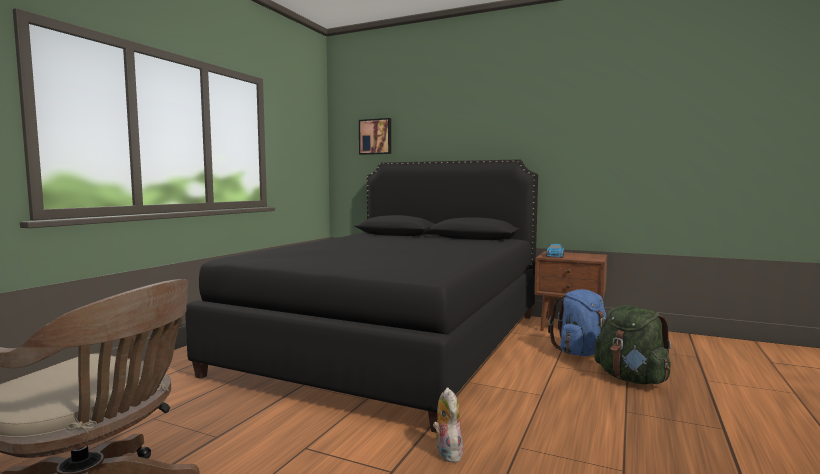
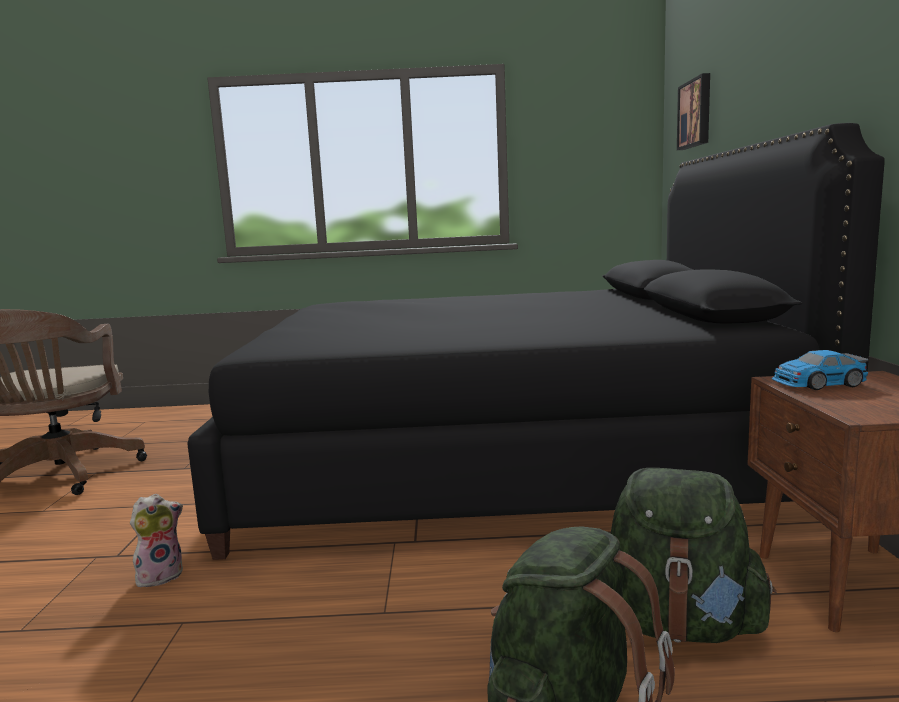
camera: 65 degrees right, 5 degrees up
blue backpack [548,289,607,356] -> green backpack [611,468,777,643]

